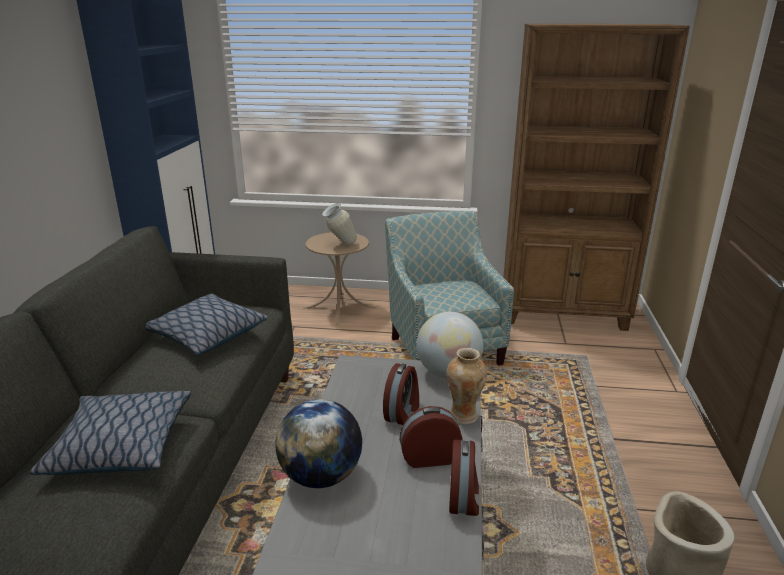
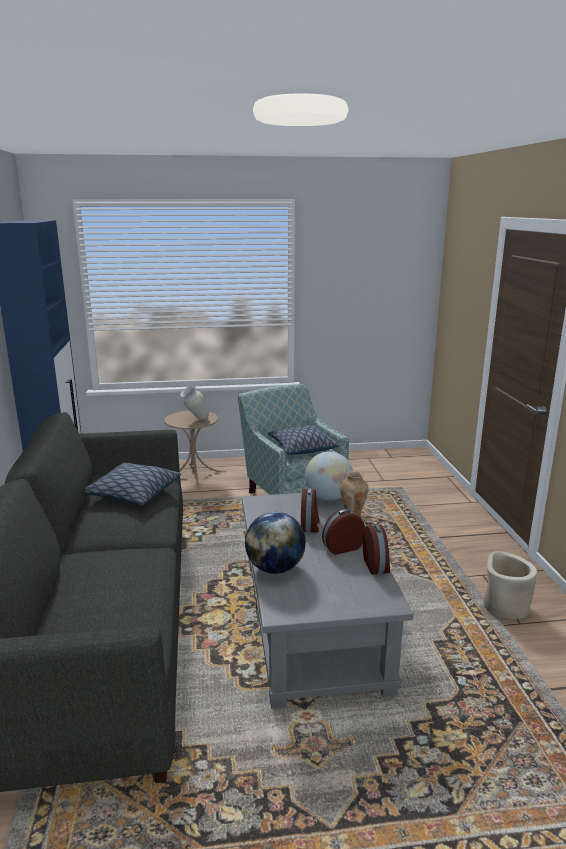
camera: 15 degrees left, 5 degrees down
pillow [30,391,191,475] -> pillow moved to [268,425,339,455]
brown bookcase [503,24,690,331] -> none

